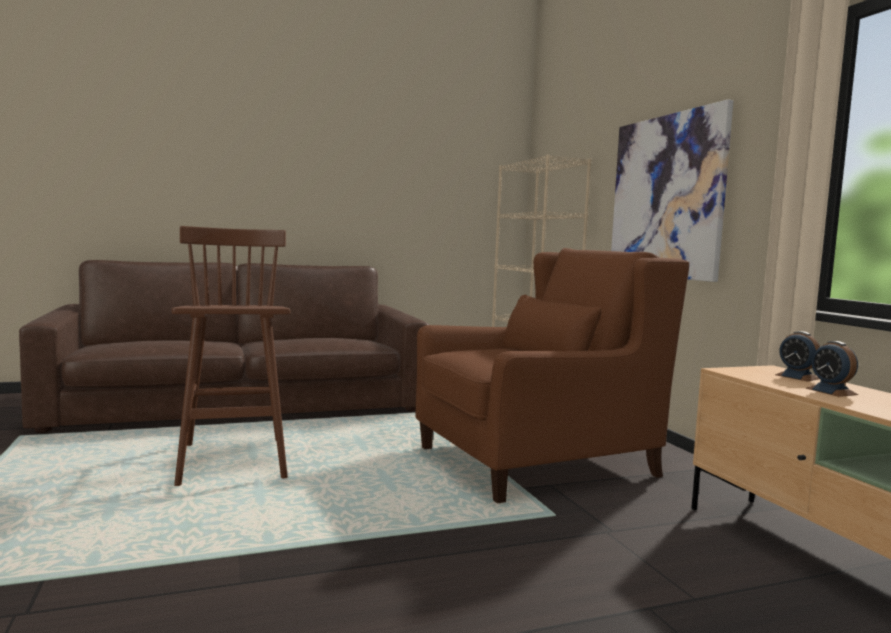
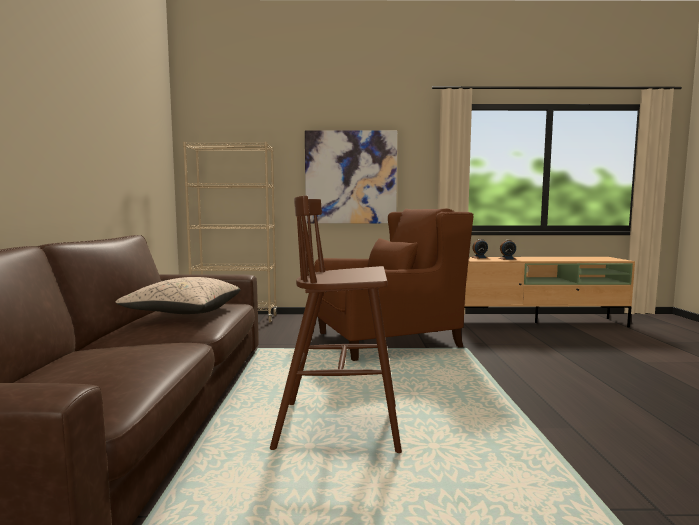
camera: 70 degrees left, 0 degrees up
brown armchair [415,248,690,503] -> brown armchair turned 75 degrees clockwise [314,208,473,361]
none -> beige pillow [115,277,241,314]

